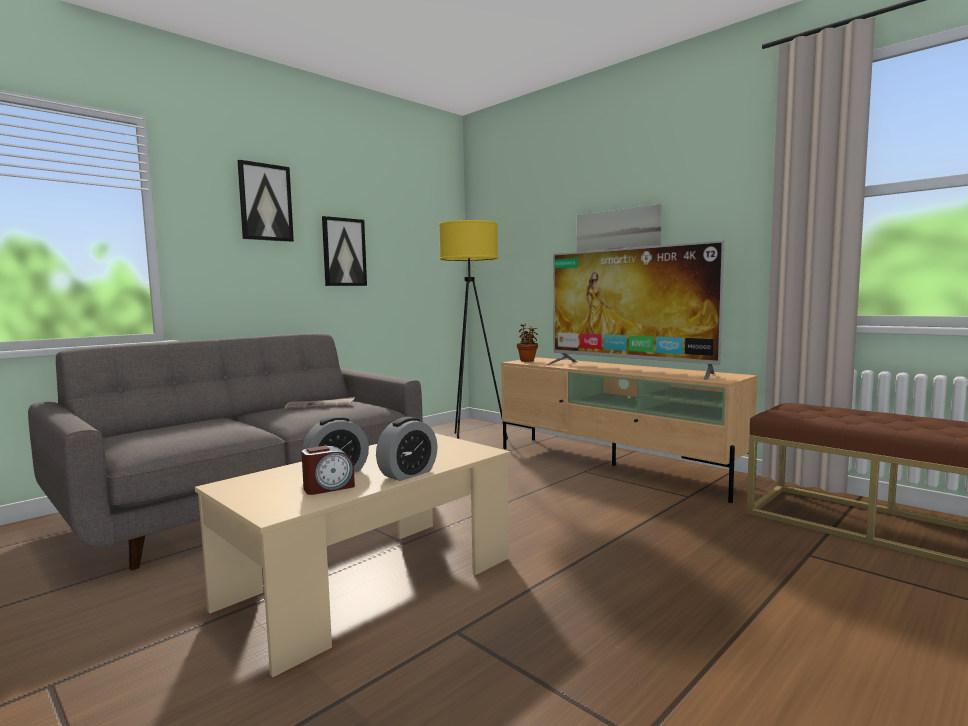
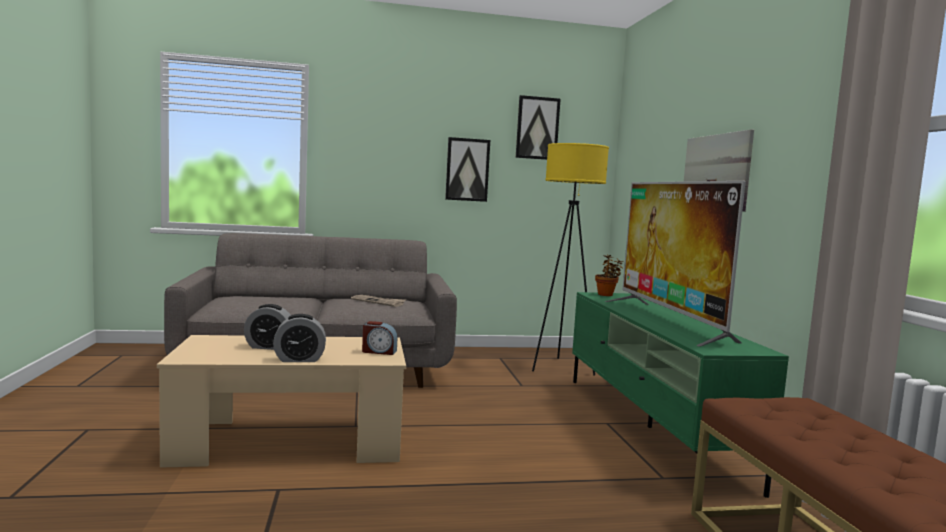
camera: 35 degrees right, 0 degrees up
picture [237,160,294,242] -> picture moved to [516,95,561,160]
alarm clock [301,446,355,495] -> alarm clock moved to [362,321,398,355]
beige tv stand [501,357,758,503] -> green tv stand [572,292,789,498]

